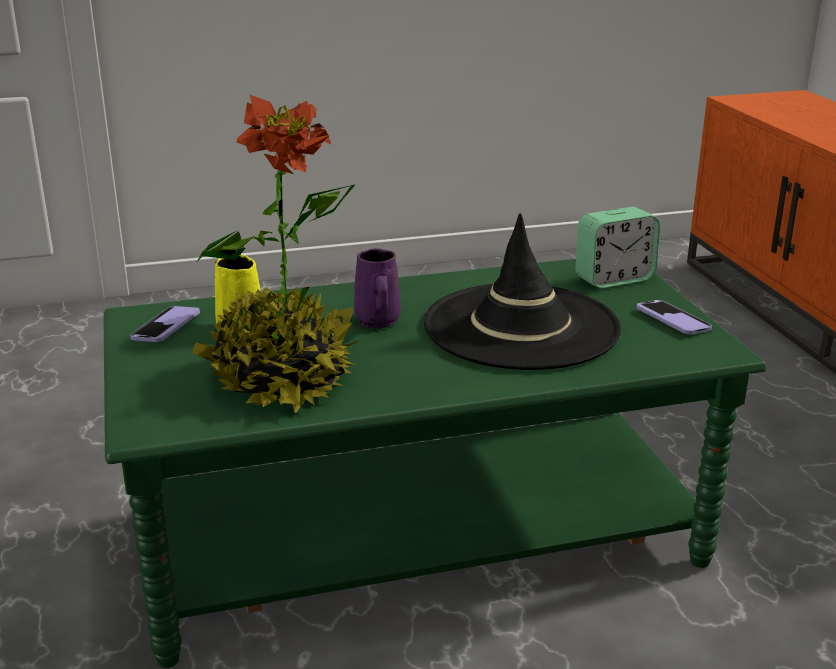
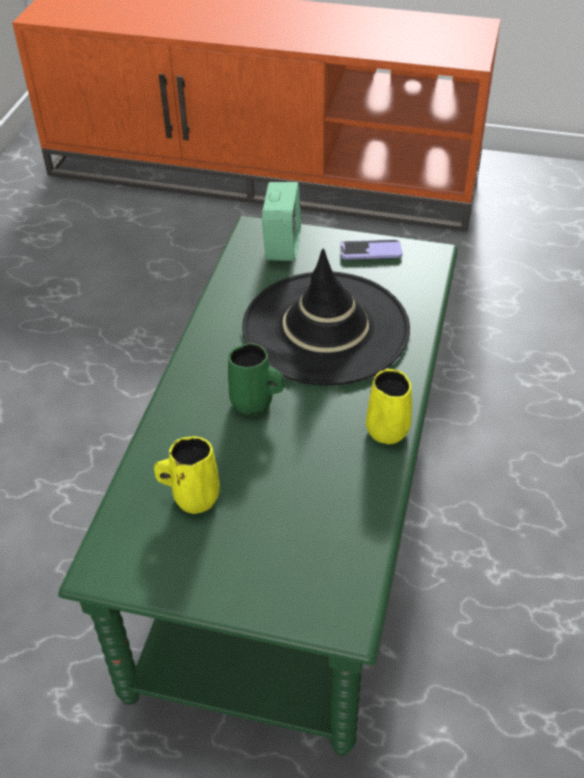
camera: 60 degrees left, 20 degrees up
phone [130,306,200,342] -> none
potted plant [192,95,361,414] -> none
purple mug [354,248,401,328] -> green mug [228,343,284,416]
none -> yellow mug [366,369,412,444]

